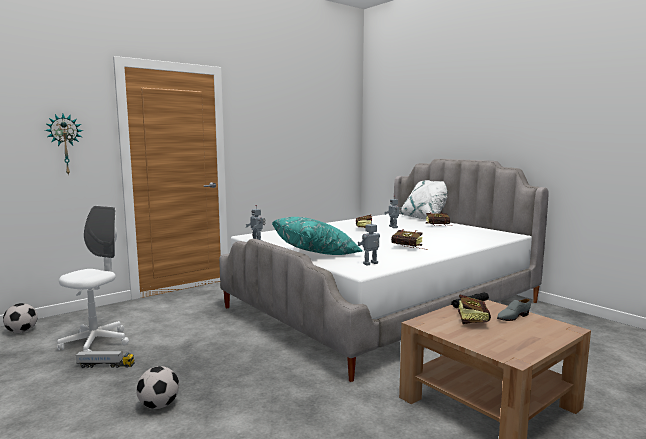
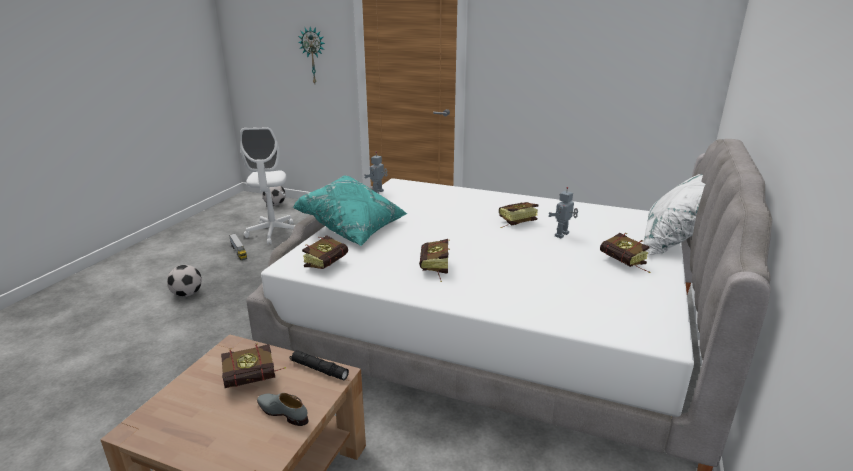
camera: 60 degrees right, 15 degrees up
white office chair [57,206,129,351] -> white office chair turned 90 degrees clockwise [240,127,295,244]
toy robot [358,219,380,265] -> book [302,235,348,269]

